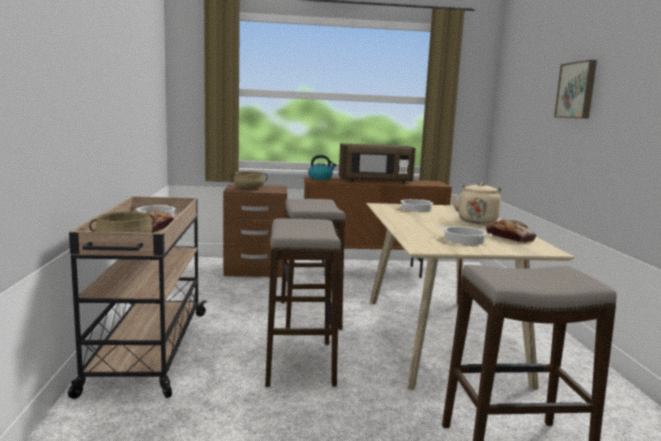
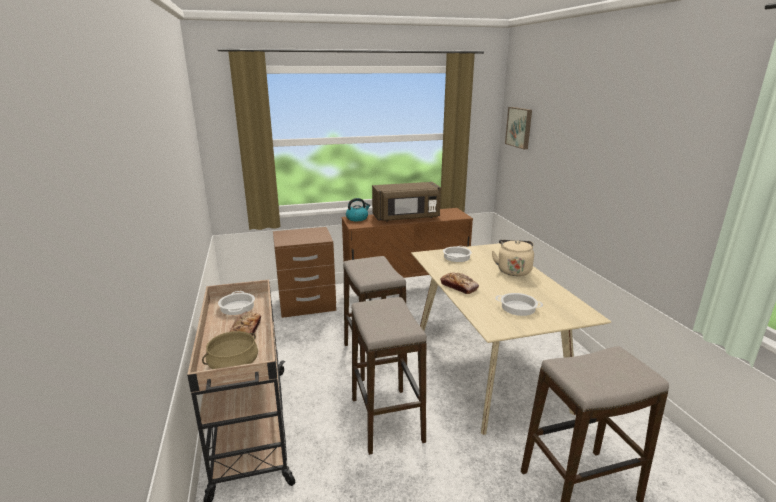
camera: 10 degrees left, 10 degrees up
beige cooking pot [231,171,268,189] -> none
bread [486,219,536,242] -> bread moved to [440,272,479,294]
picture [554,60,597,119] -> picture moved to [505,107,532,149]

